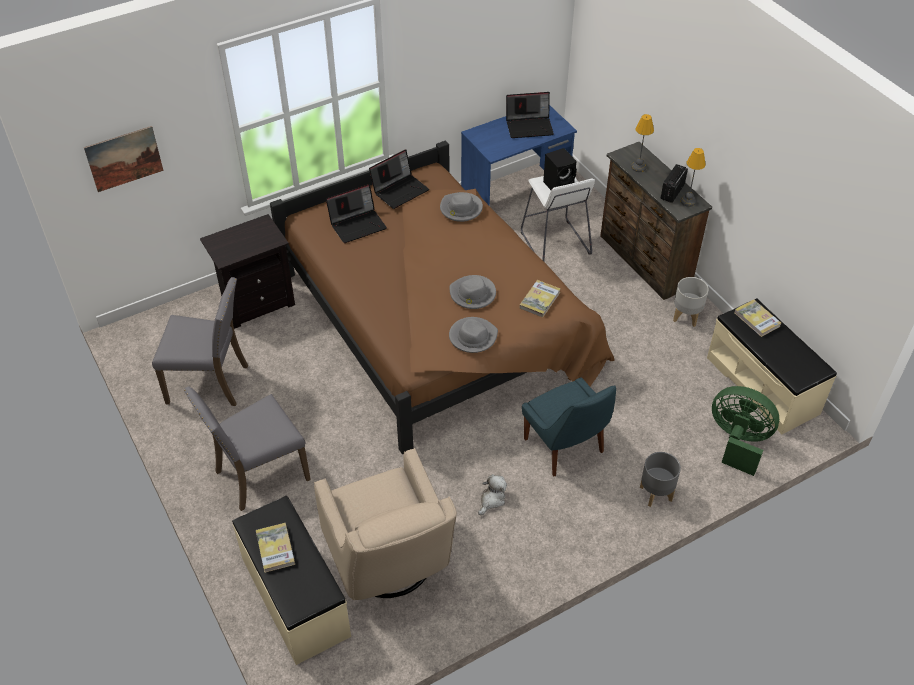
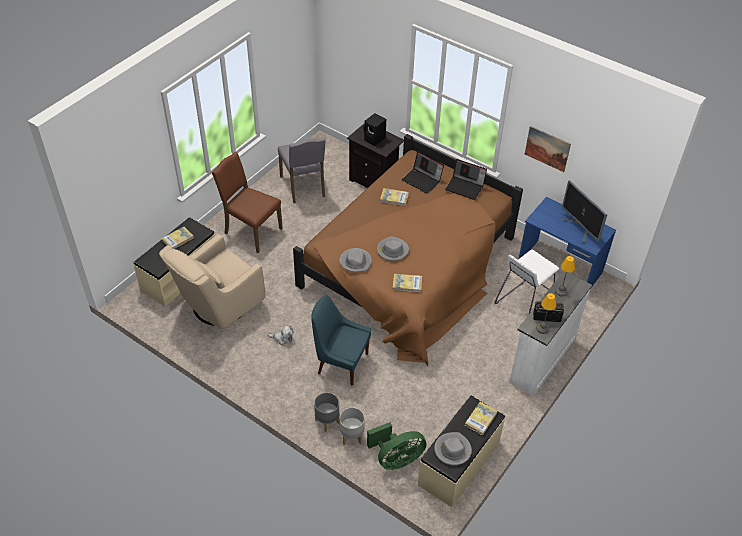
camera: 65 degrees right, 0 degrees up
picture [84,126,164,192] -> picture moved to [525,126,571,172]
grey chair [183,386,311,511] -> brown chair [212,152,283,253]
grey hat [440,192,483,222] -> grey hat moved to [434,432,472,465]
laptop [506,92,554,138] -> monitor [562,180,607,244]
blue chair [522,377,616,476] -> blue chair turned 75 degrees clockwise [311,295,371,386]
black speaker [543,148,577,190] -> black speaker moved to [364,113,386,146]
brown dresser [600,142,712,300] -> white dresser [509,271,592,396]
grey planter [673,277,709,327] -> grey planter moved to [339,407,365,445]
green fan [712,386,779,476] -> green fan turned 60 degrees clockwise [367,422,426,470]
none -> book [380,188,409,206]

